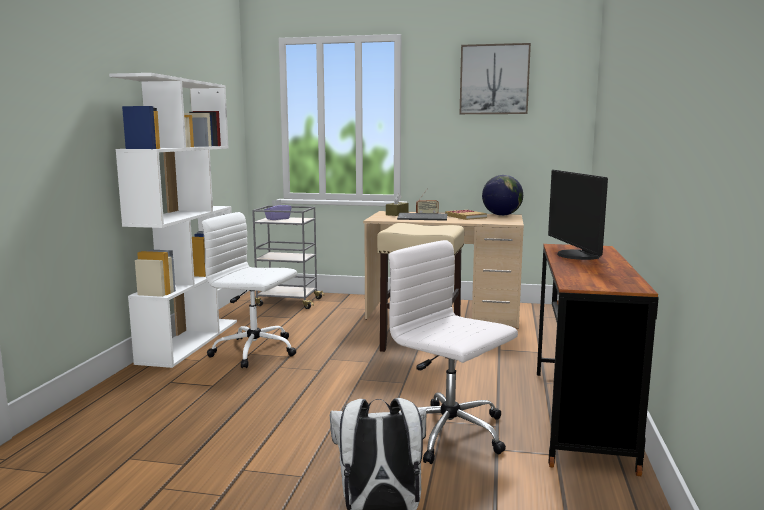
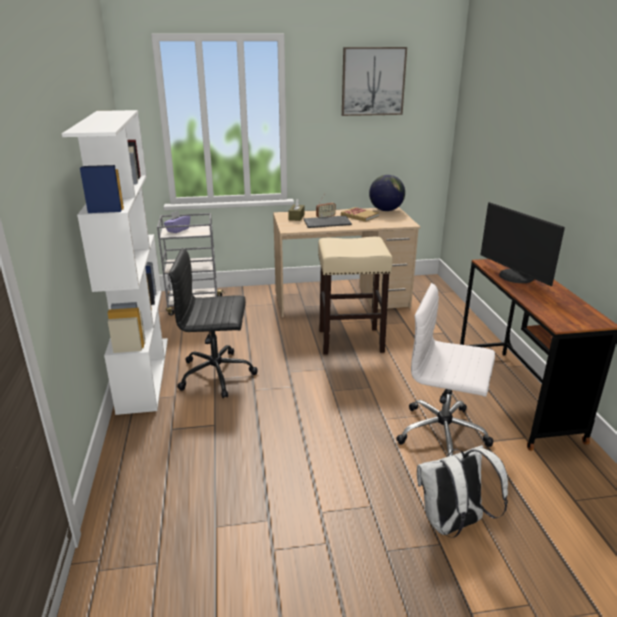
camera: 20 degrees left, 15 degrees up
white office chair [202,212,297,368] -> black office chair [169,248,258,398]

